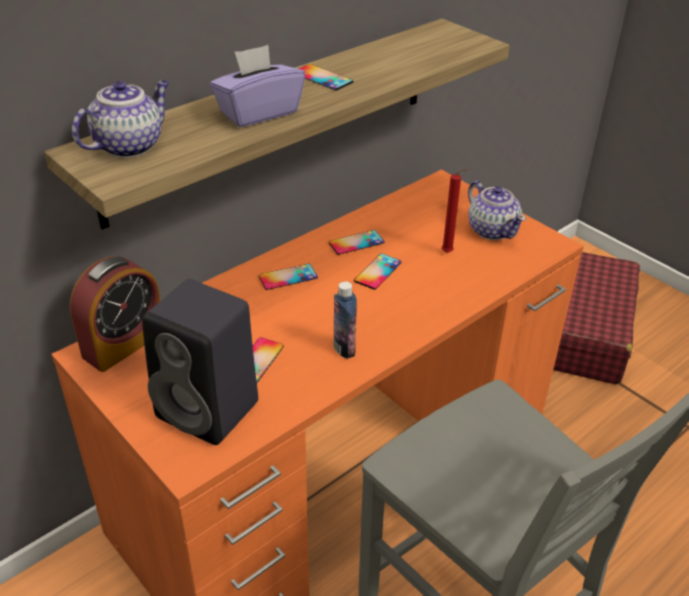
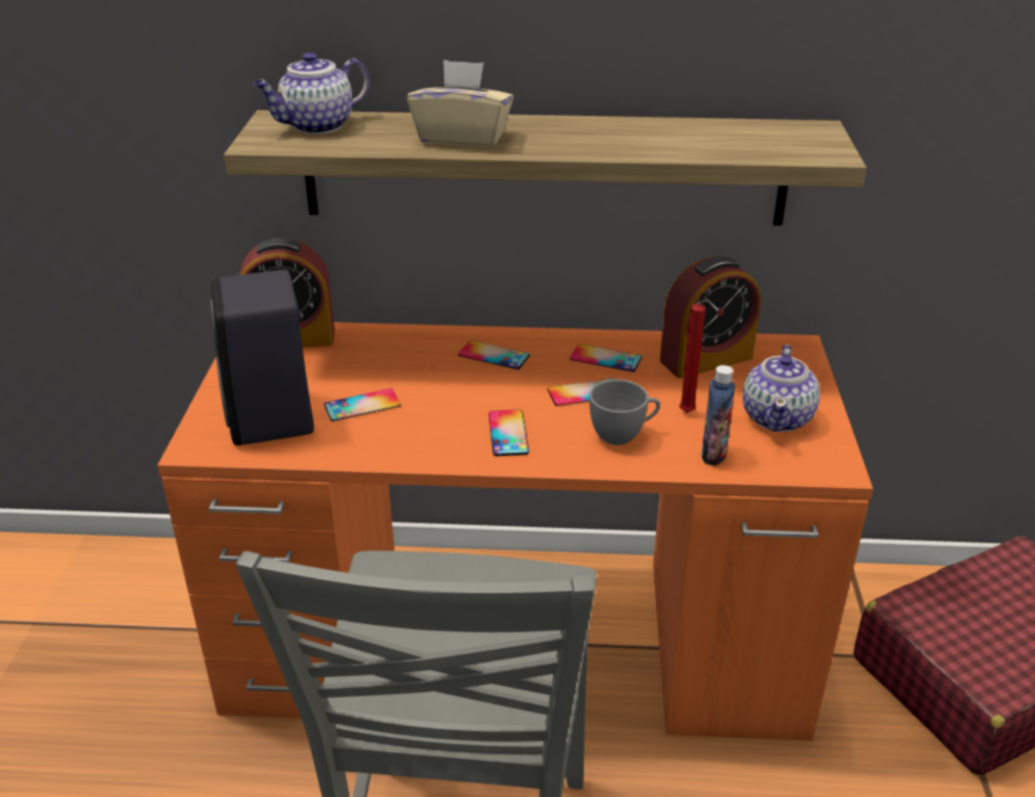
camera: 45 degrees right, 5 degrees down
teapot [72,80,169,158] -> teapot turned 150 degrees clockwise [253,52,370,134]
purple tissue box [210,45,305,127] -> beige tissue box [407,60,513,148]
phone [299,64,353,91] -> phone moved to [488,409,529,456]
bottle [334,281,357,359] -> bottle moved to [701,365,736,466]
none -> grey cup [589,380,660,445]
none -> alarm clock [660,256,761,379]

